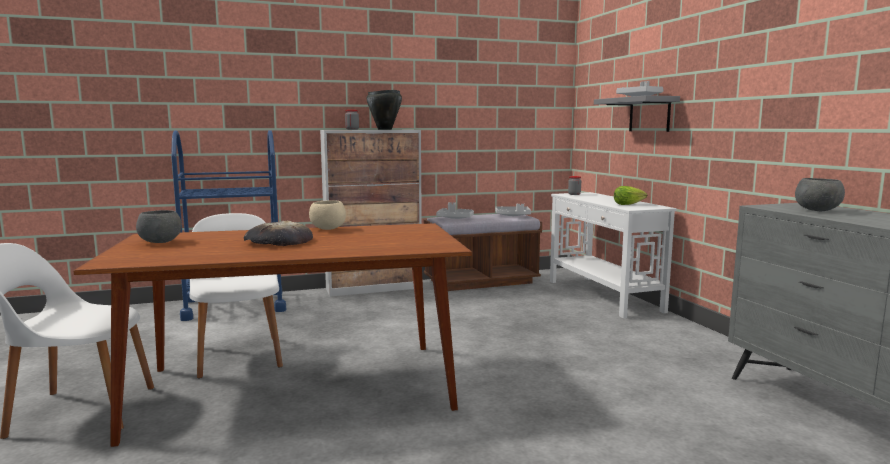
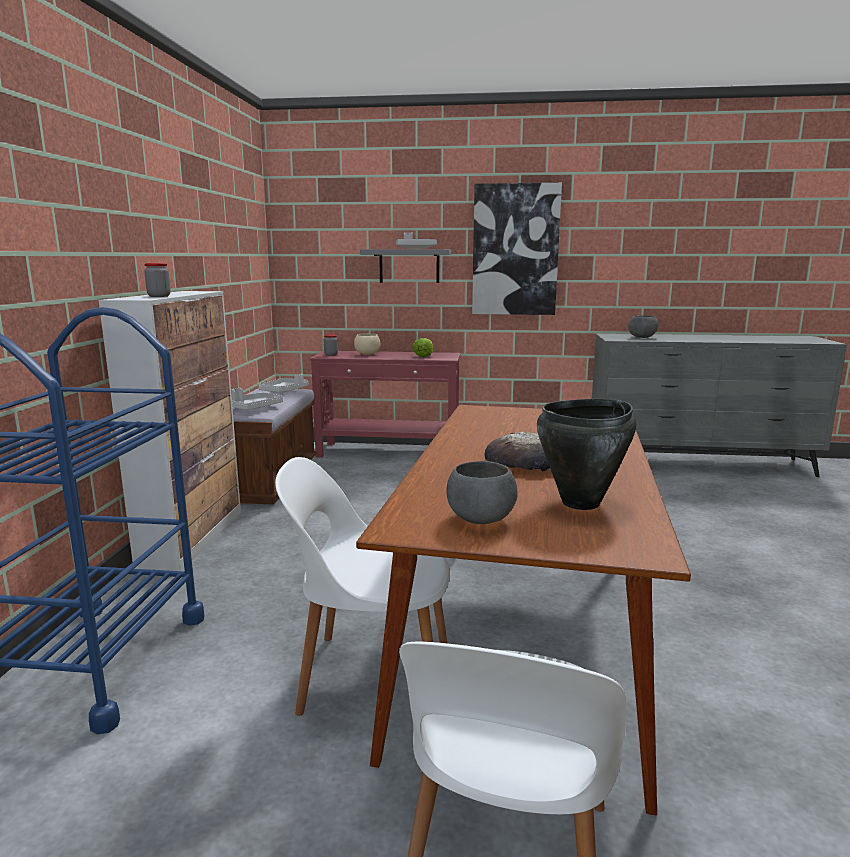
camera: 65 degrees left, 5 degrees up
beige bowl [309,200,346,230] -> beige bowl moved to [354,333,380,355]
black cooking pot [367,90,402,130] -> black cooking pot moved to [537,399,636,510]
white console table [550,192,677,319] -> red console table [310,351,461,458]
none -> picture [472,183,562,315]

